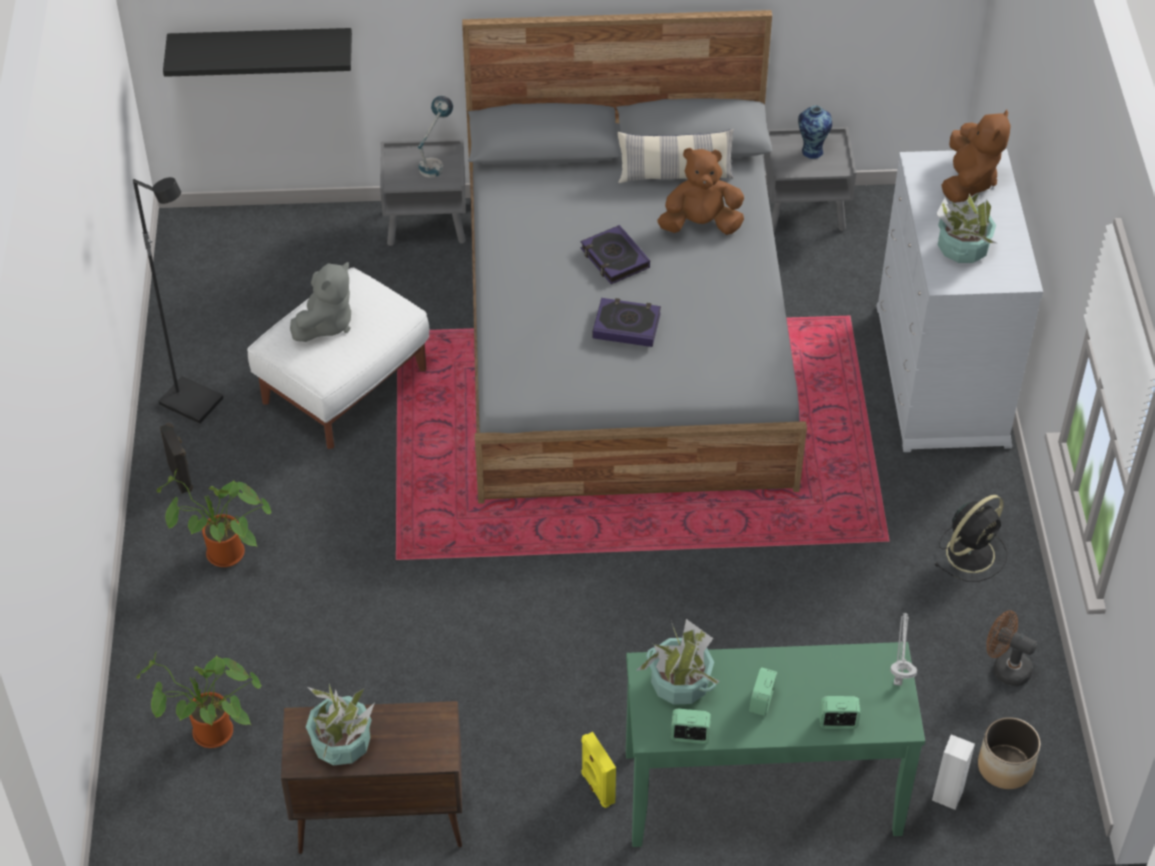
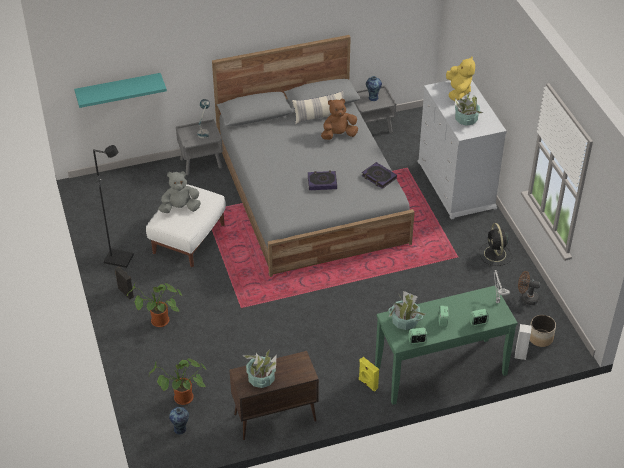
camera: 15 degrees left, 5 degrees down
black shelf [163,28,352,77] -> turquoise shelf [74,73,167,108]
grey plush toy [290,262,351,342] -> grey plush toy turned 120 degrees counterclockwise [159,171,201,213]
book [581,225,650,284] -> book moved to [362,162,397,189]
black fan [934,495,1007,582] -> black fan turned 135 degrees clockwise [479,223,512,266]
brown plush toy [941,109,1011,203] -> yellow plush toy [446,56,475,101]
none -> vase [169,407,189,434]

